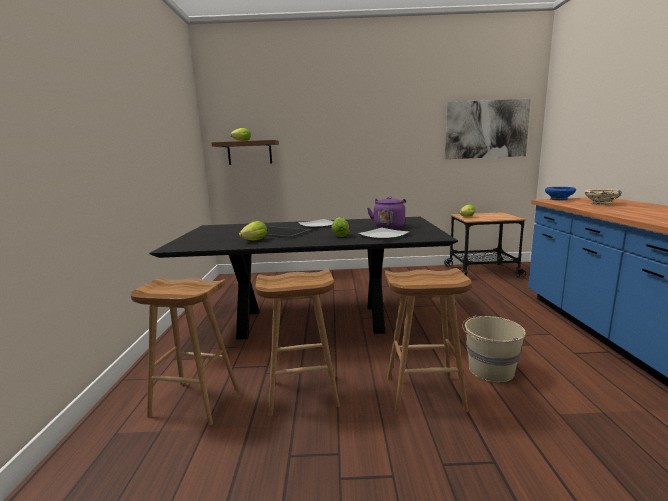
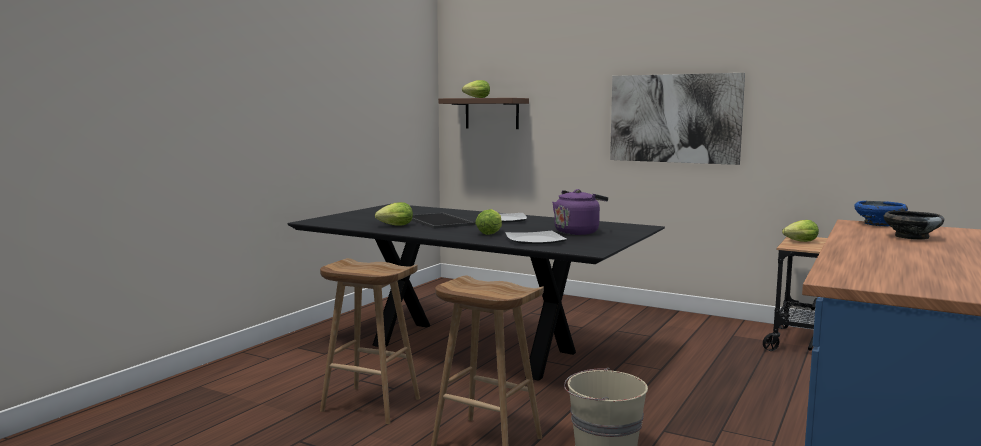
camera: 30 degrees right, 5 degrees down
brown stool [130,277,238,426] -> none
picture [445,99,531,159] -> picture moved to [610,73,745,165]
beige bowl [585,189,622,205] -> black bowl [884,211,944,240]

